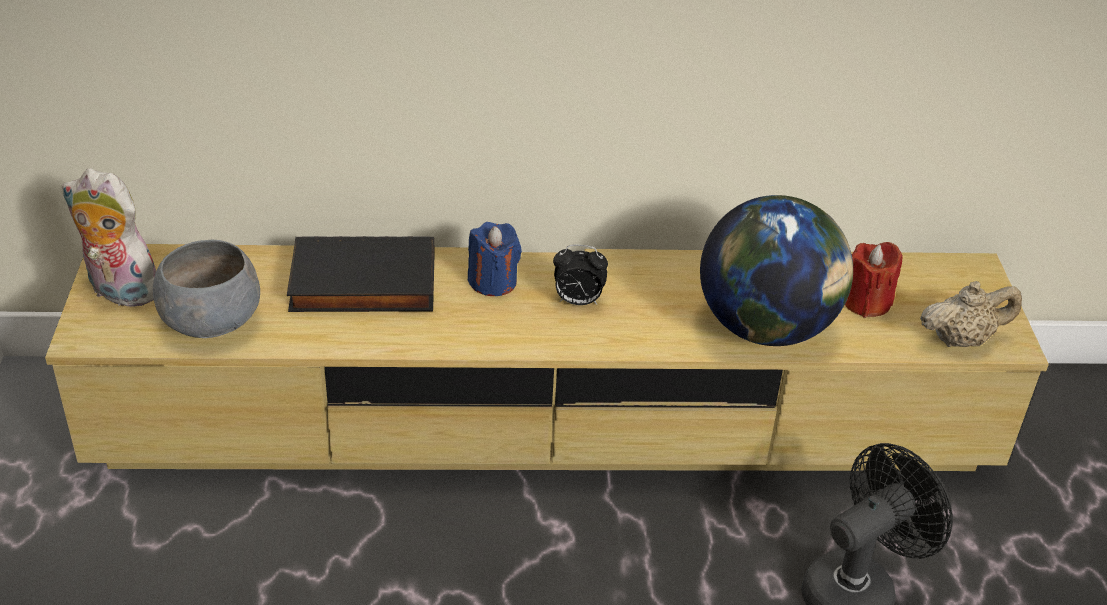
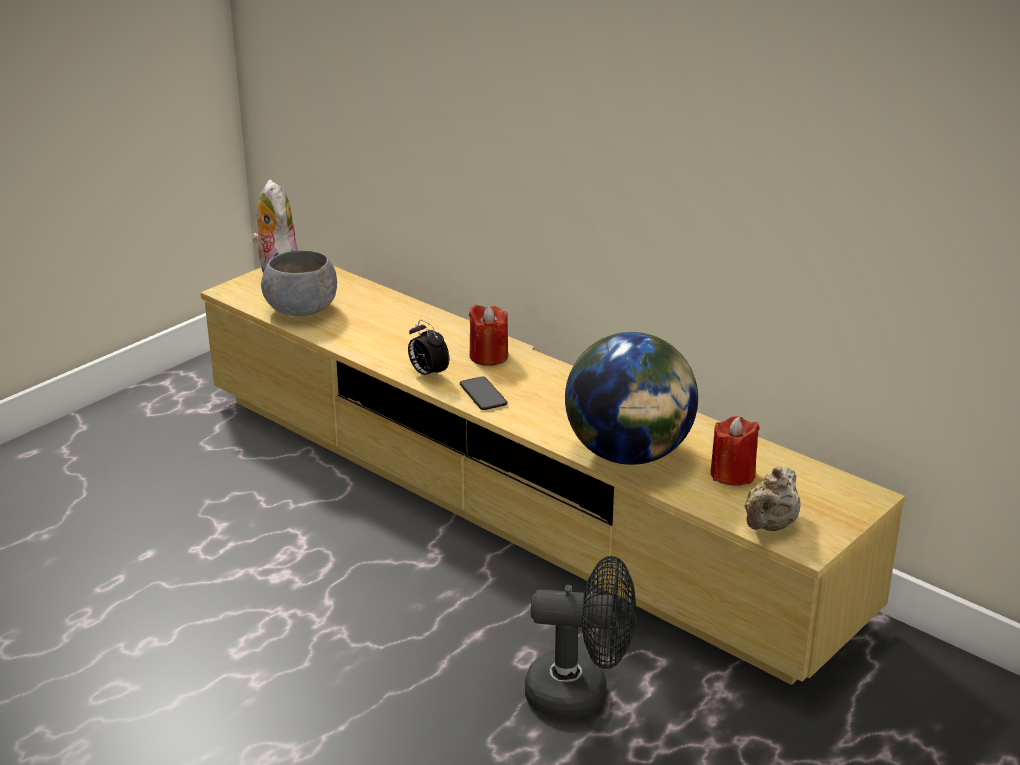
camera: 45 degrees right, 10 degrees down
black book [287,236,435,312] -> none
blue candle [467,222,522,296] -> red candle [469,305,508,366]
alarm clock [553,245,608,305] -> alarm clock moved to [408,320,449,380]
beige teapot [920,281,1022,347] -> beige teapot turned 90 degrees clockwise [744,466,801,531]
none -> phone [460,377,507,410]

